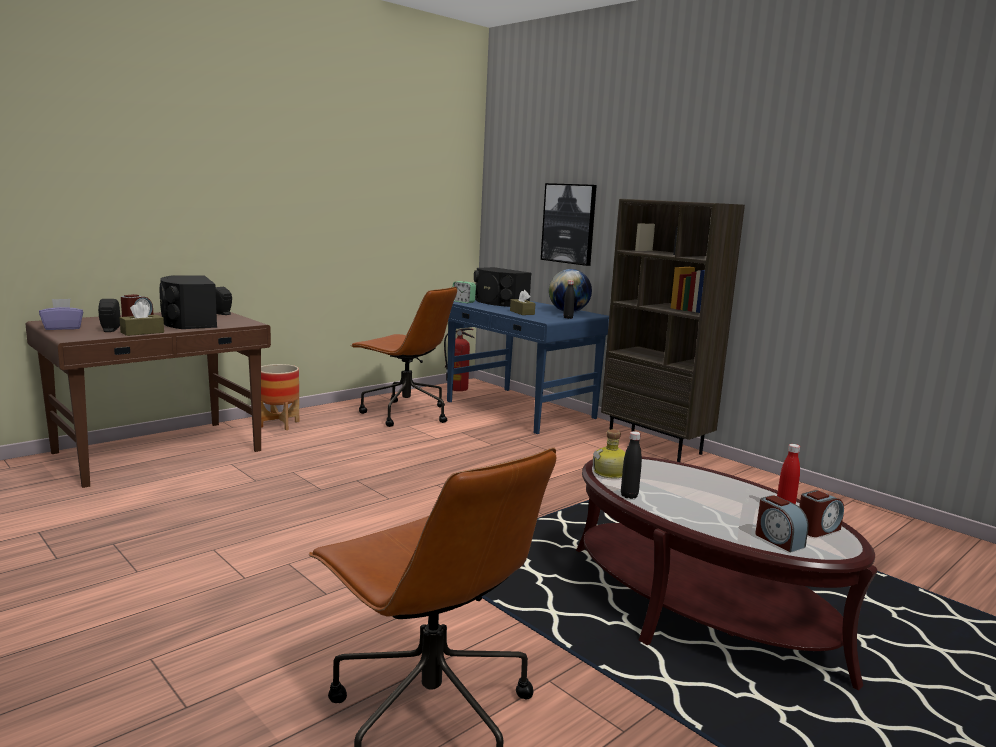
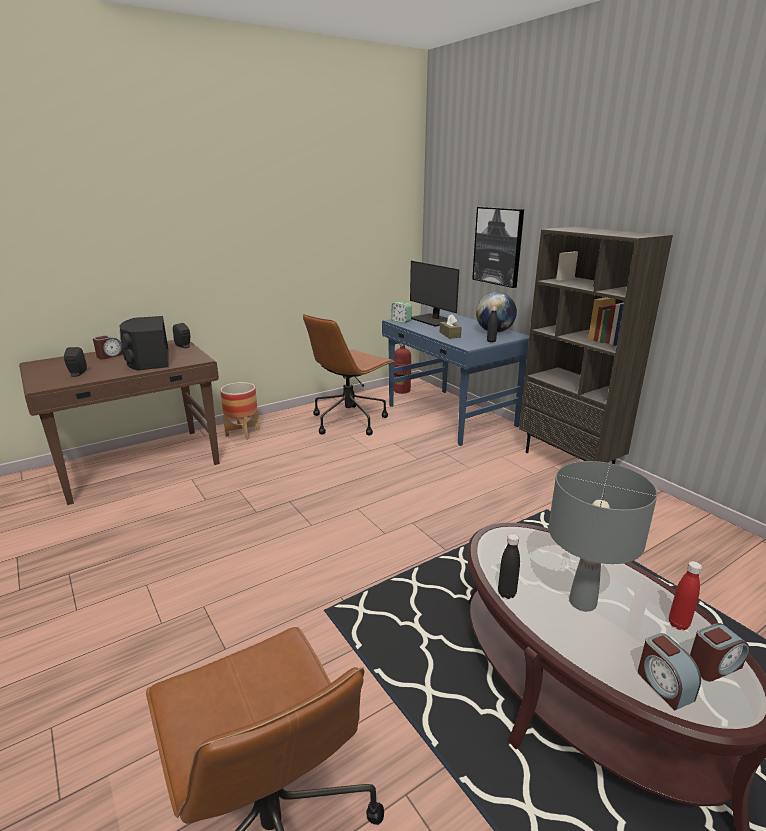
camera: 10 degrees right, 10 degrees up
purple tissue box [39,299,83,330] -> none
brown tissue box [119,302,164,336] -> none
brown office chair [350,287,457,427] -> brown office chair turned 90 degrees clockwise [303,314,395,436]
black speaker [474,267,531,307] -> monitor [410,261,459,327]
bottle [593,430,626,478] -> none
none -> grey table lamp [549,461,657,611]

